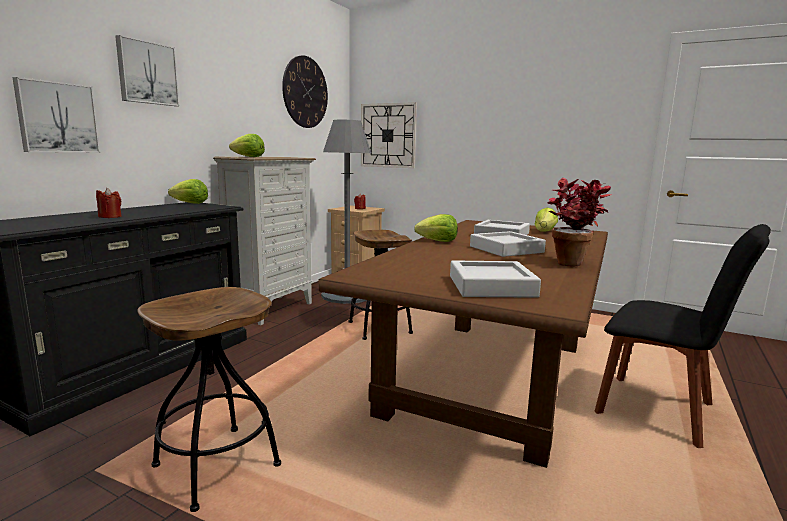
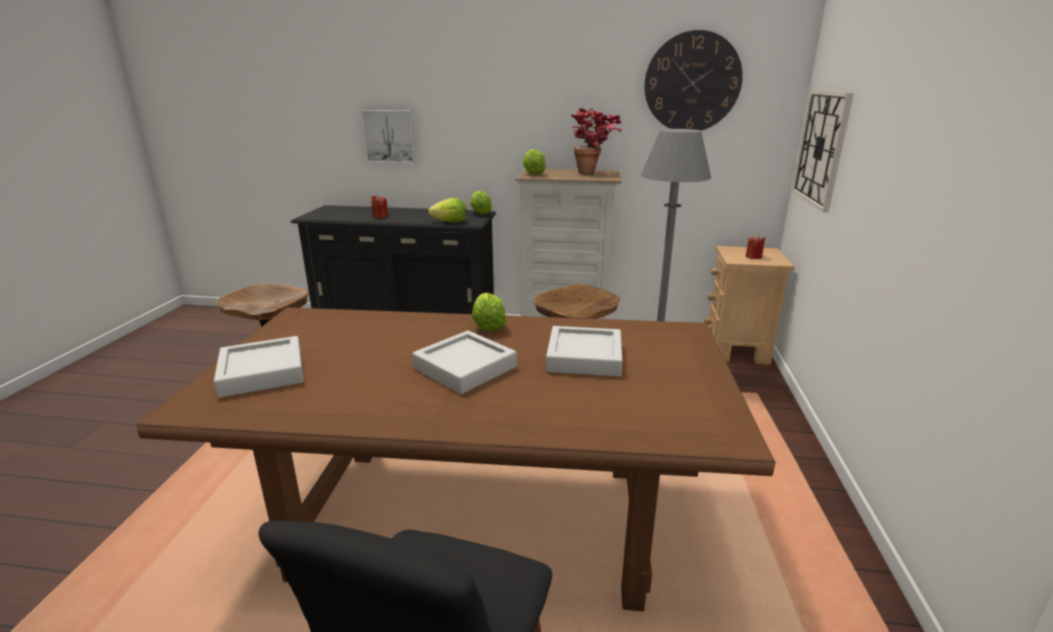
camera: 70 degrees right, 10 degrees up
picture [115,35,179,106] -> none
lettuce [535,208,558,232] -> lettuce moved to [428,198,467,222]
potted plant [548,178,611,266] -> potted plant moved to [571,108,622,174]

